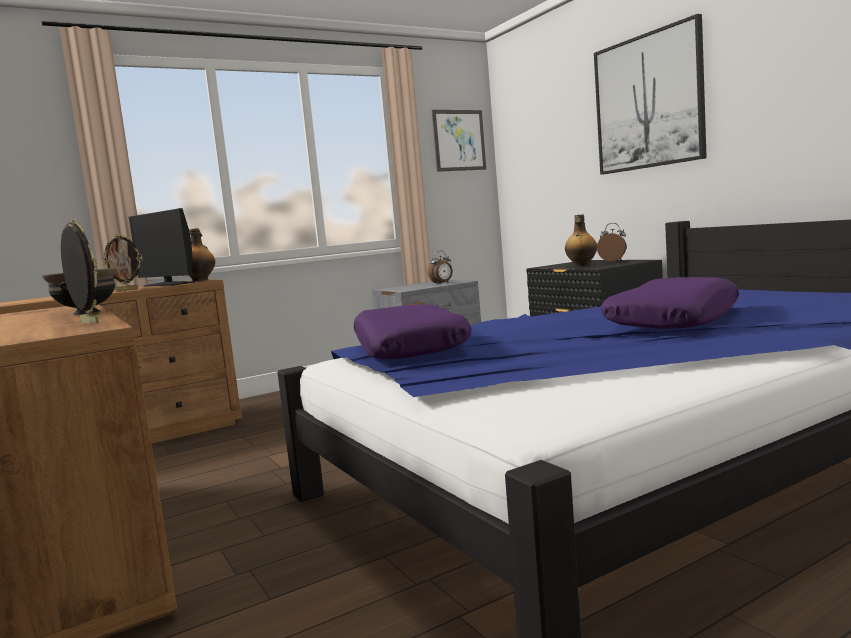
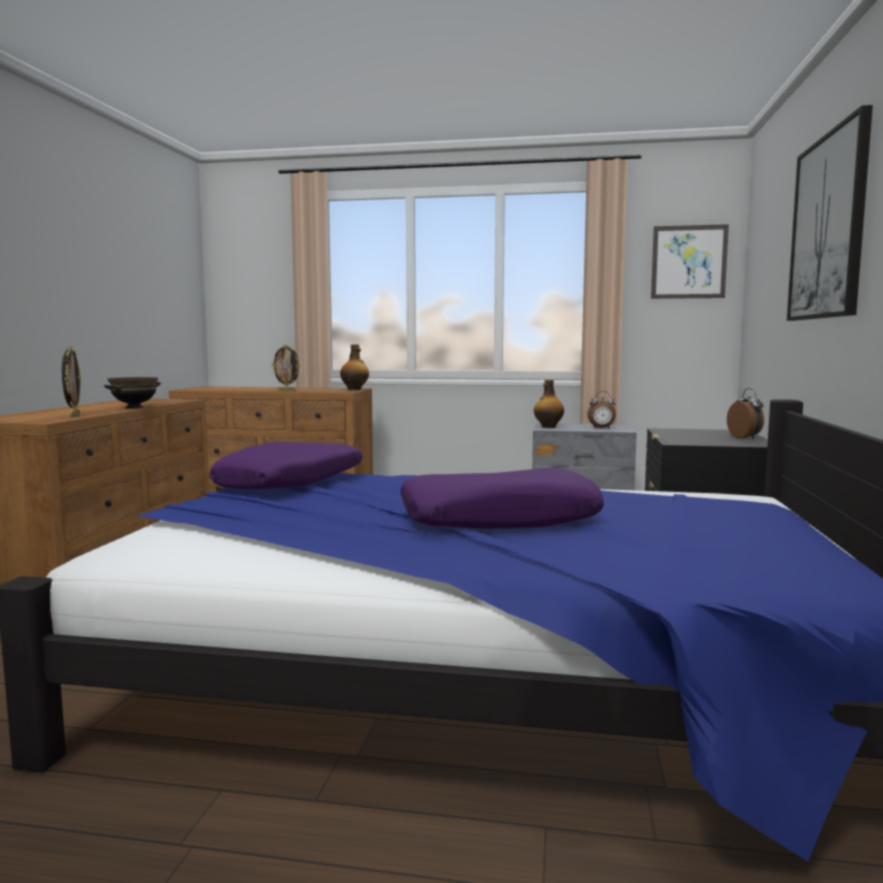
camera: 40 degrees right, 0 degrees up
monitor [129,208,194,287] -> none
bottle [565,214,597,267] -> bottle moved to [534,379,564,428]

